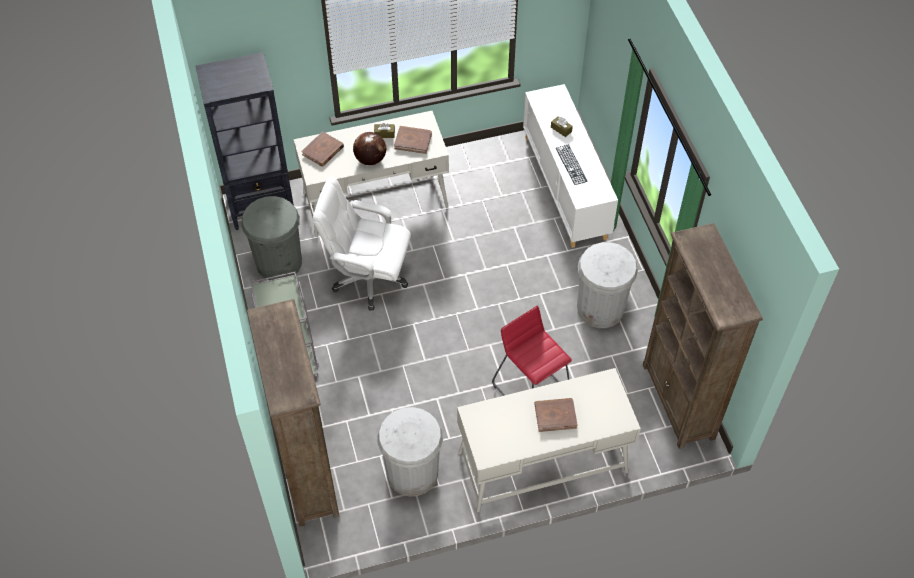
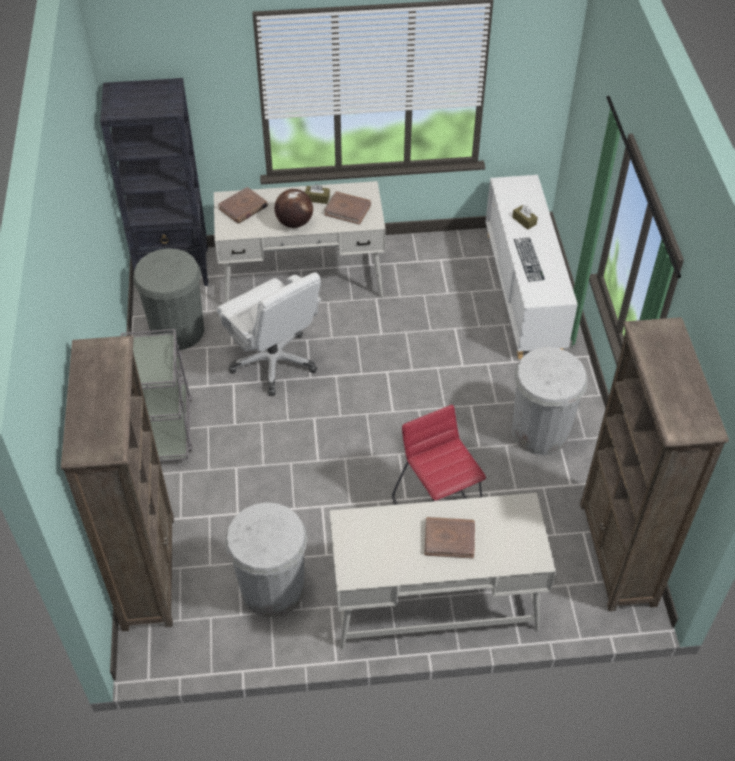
camera: 10 degrees right, 5 degrees down
white office chair [313,176,411,310] -> white office chair turned 150 degrees counterclockwise [217,272,321,396]

